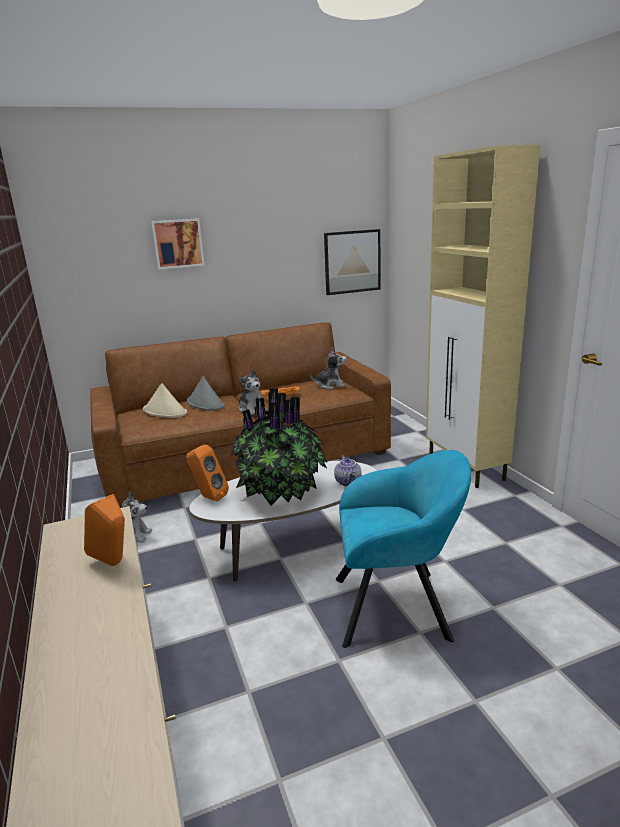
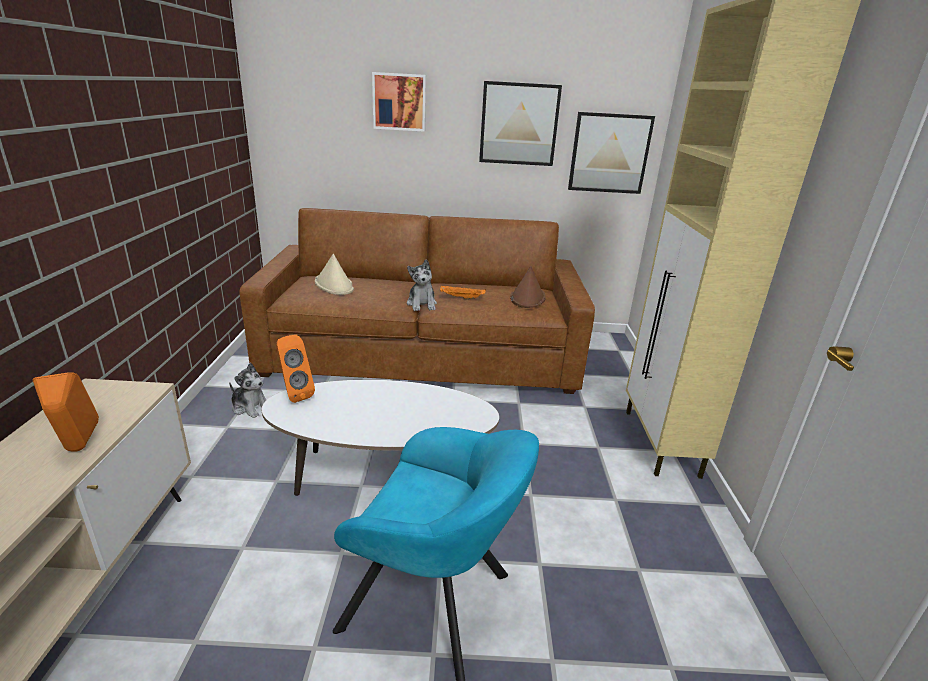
camera: 20 degrees right, 5 degrees up
grey hat [187,376,225,411] -> none
potted plant [231,388,328,506] -> none
plush toy [310,347,347,389] -> brown hat [510,266,546,308]
teapot [334,456,362,486] -> none
none -> picture [479,81,562,166]

